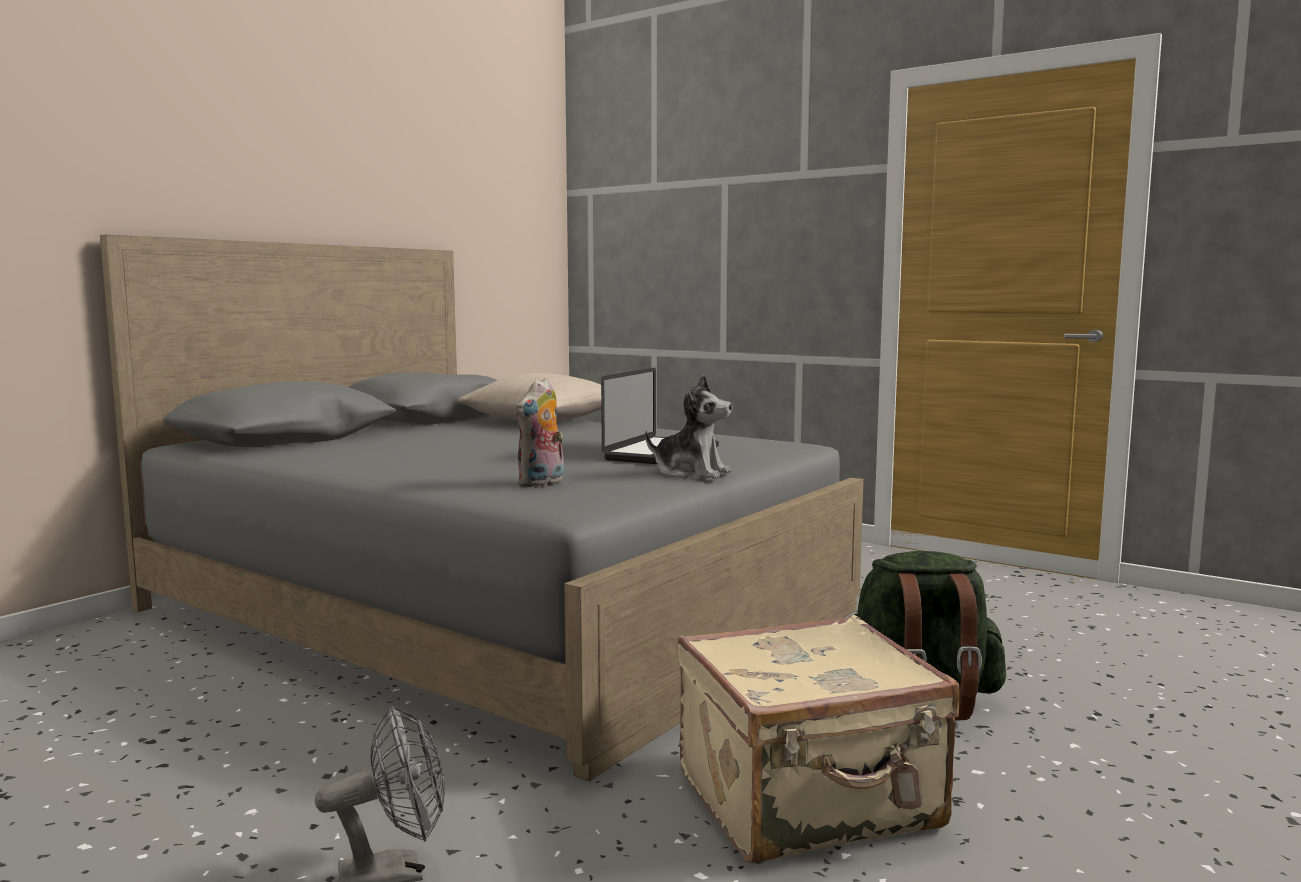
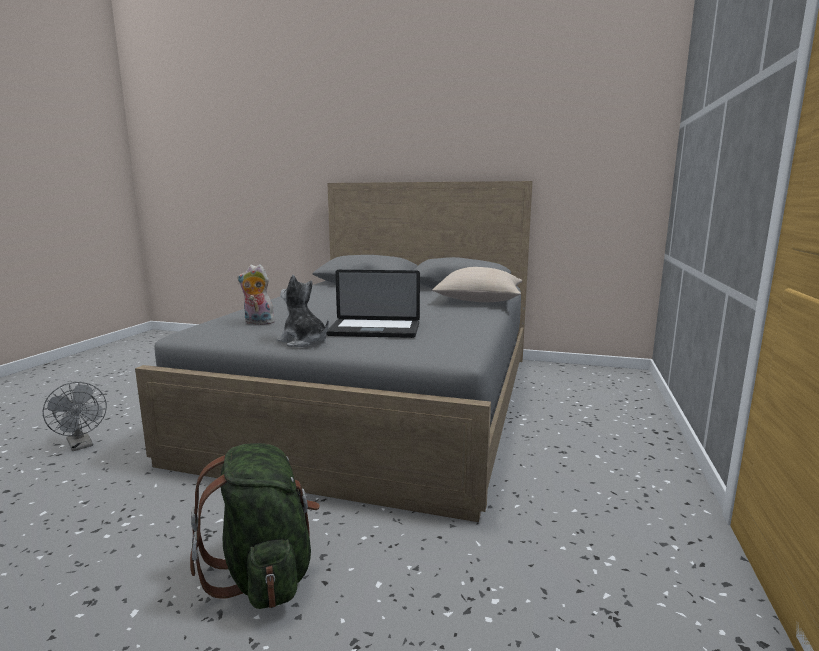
camera: 70 degrees right, 5 degrees up
plush toy [645,375,732,479] -> plush toy turned 120 degrees clockwise [277,275,329,347]
beige suitcase [678,615,960,863] -> none

